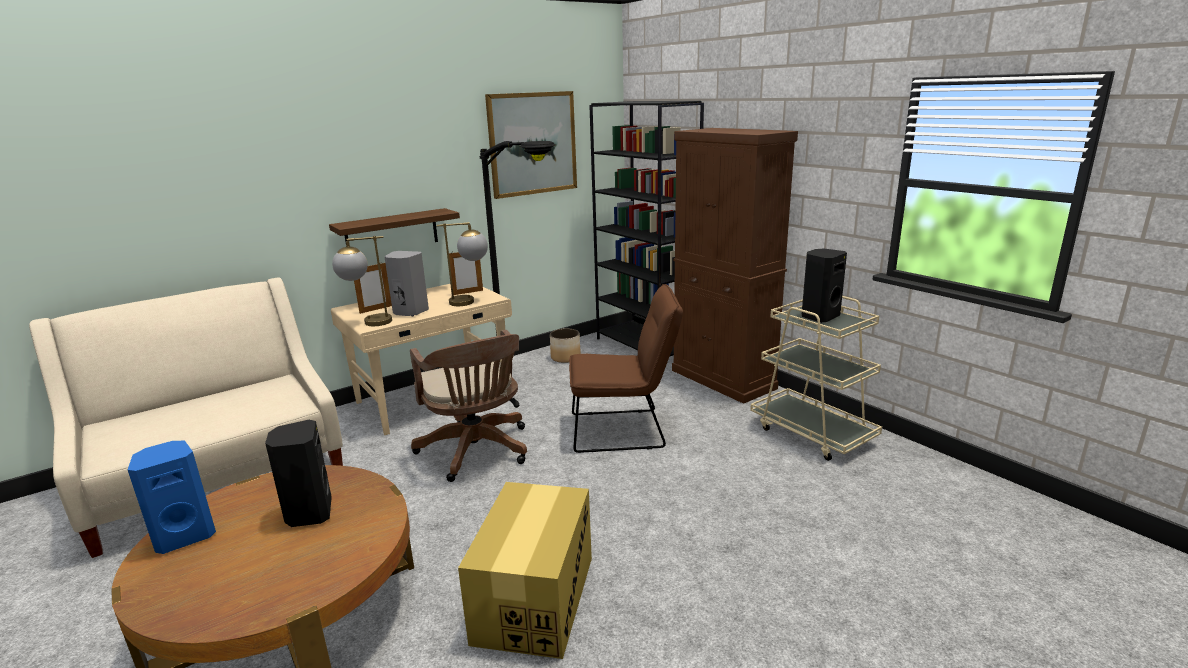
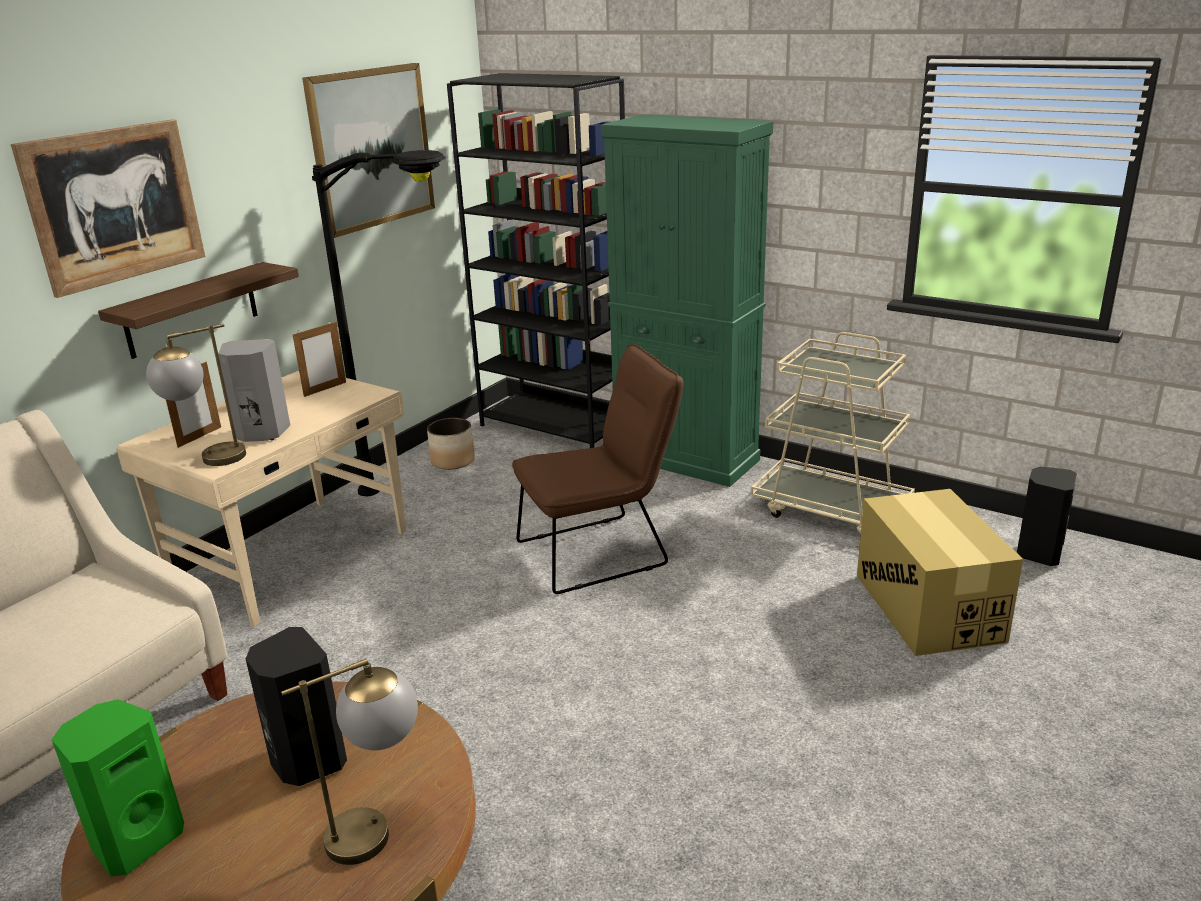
camera: 20 degrees left, 5 degrees up
blue speaker [128,440,216,554] -> green speaker [51,699,184,877]
brown office chair [410,330,527,482] -> none
table lamp [437,222,488,306] -> table lamp moved to [281,659,418,865]
cardboard box [458,482,592,659] -> cardboard box moved to [857,489,1023,656]
brown cabinet [672,128,798,404] -> green cabinet [601,115,773,487]
black speaker [802,248,847,323] -> black speaker moved to [1017,466,1077,566]
none -> picture [11,119,205,298]

